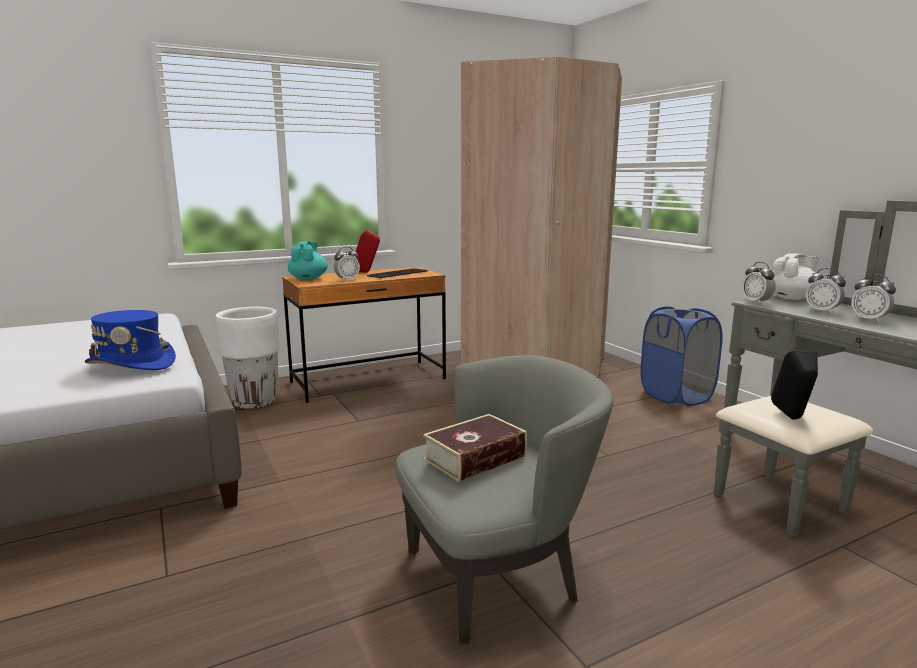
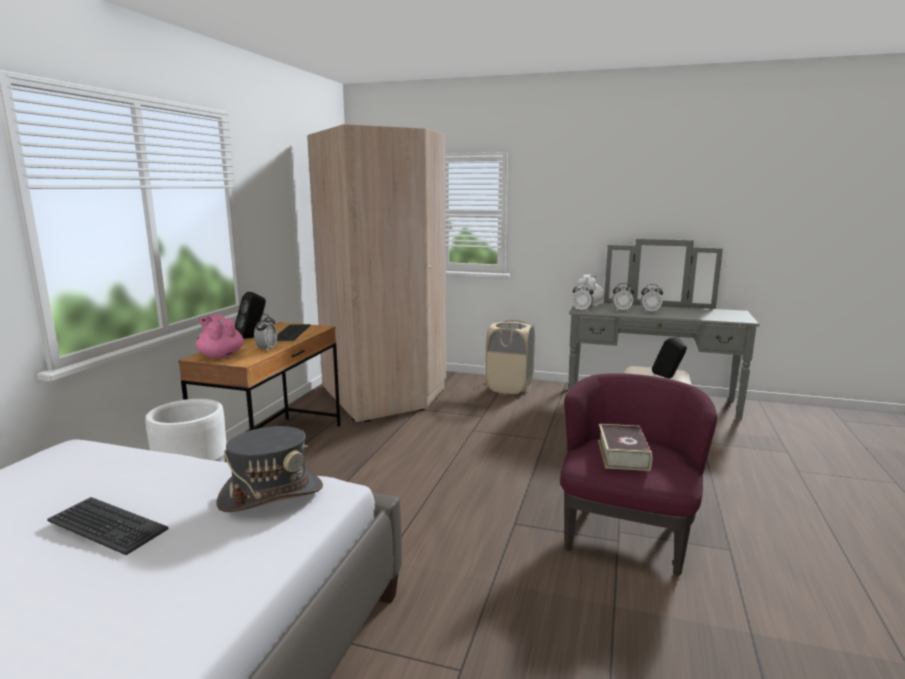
camera: 45 degrees left, 0 degrees up
blue hat [85,310,176,370] -> grey hat [217,426,323,512]
turquoise teapot [288,241,328,280] -> pink teapot [196,314,244,359]
red speaker [356,230,380,273] -> black speaker [235,292,266,339]
grey armchair [395,355,613,644] -> purple armchair [560,373,717,576]
blue laundry basket [640,307,723,406] -> beige laundry basket [485,320,535,394]
none -> keyboard [47,497,169,555]

